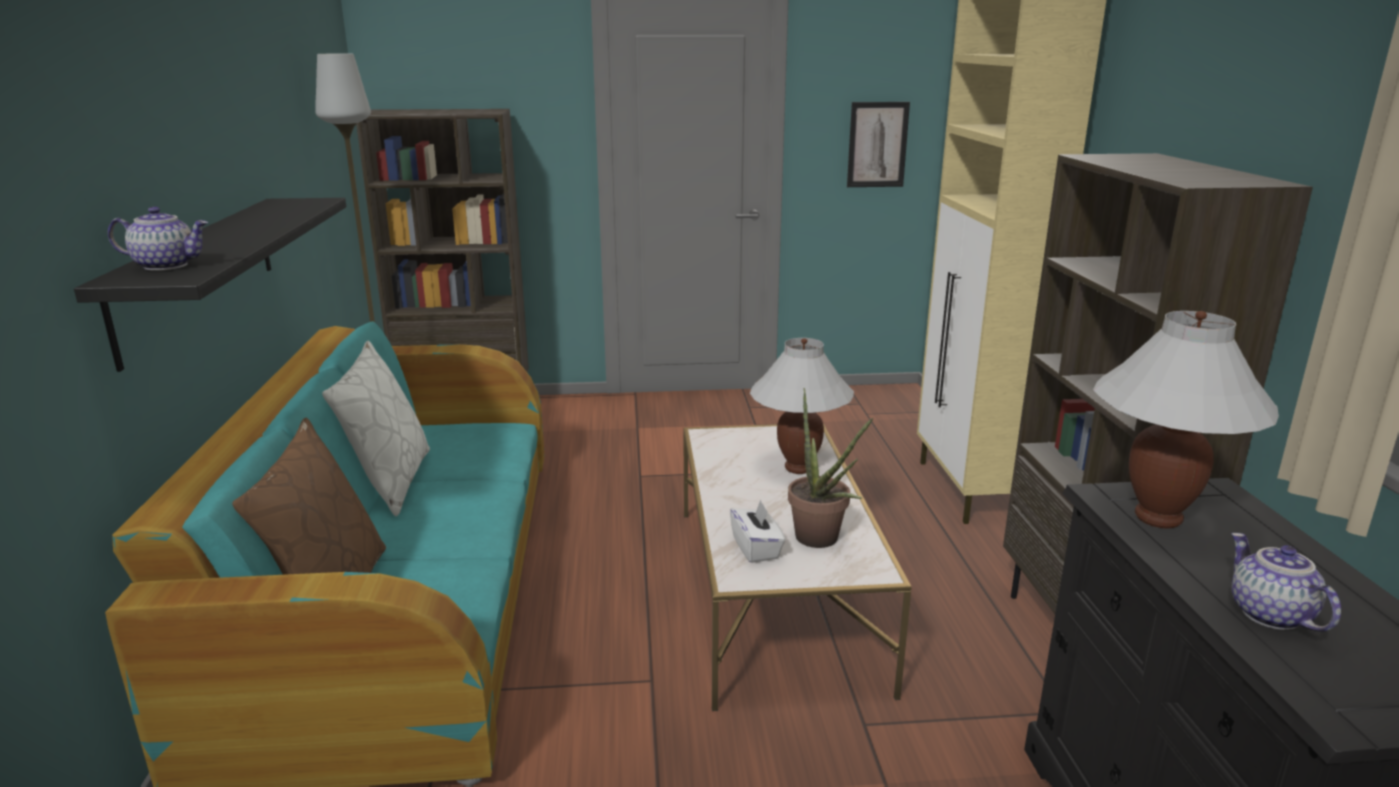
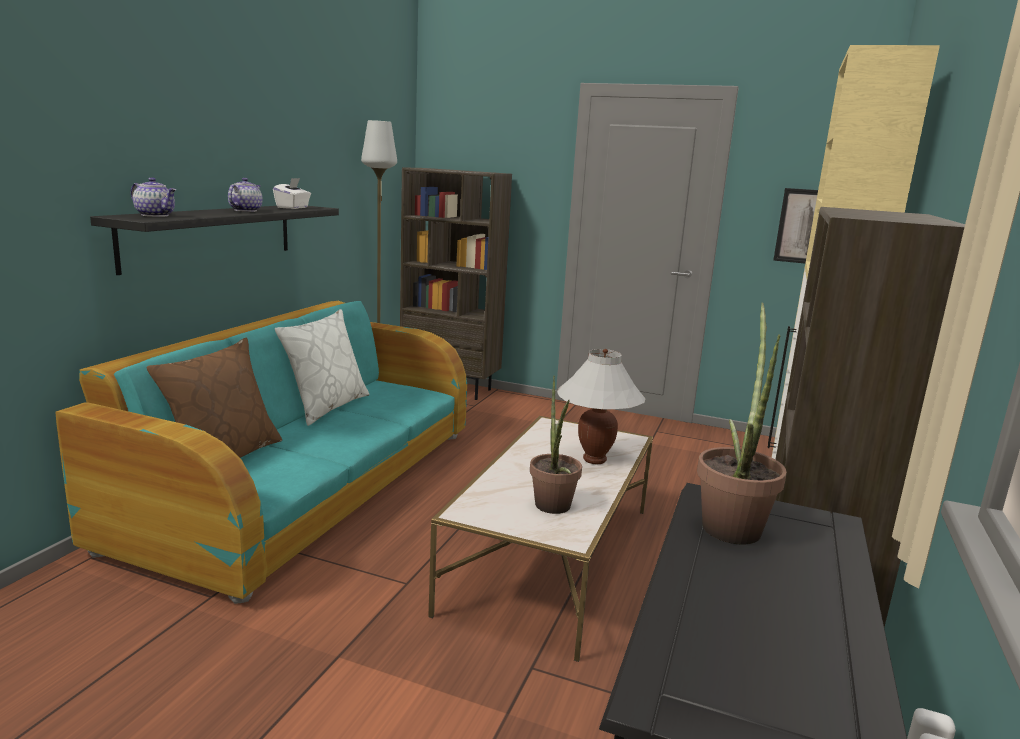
camera: 25 degrees right, 5 degrees down
white tissue box [730,500,785,563] -> white tissue box moved to [273,178,311,209]
white table lamp [1093,311,1279,529] -> potted plant [697,302,787,545]
teapot [1231,533,1341,632] -> teapot moved to [228,178,263,212]

